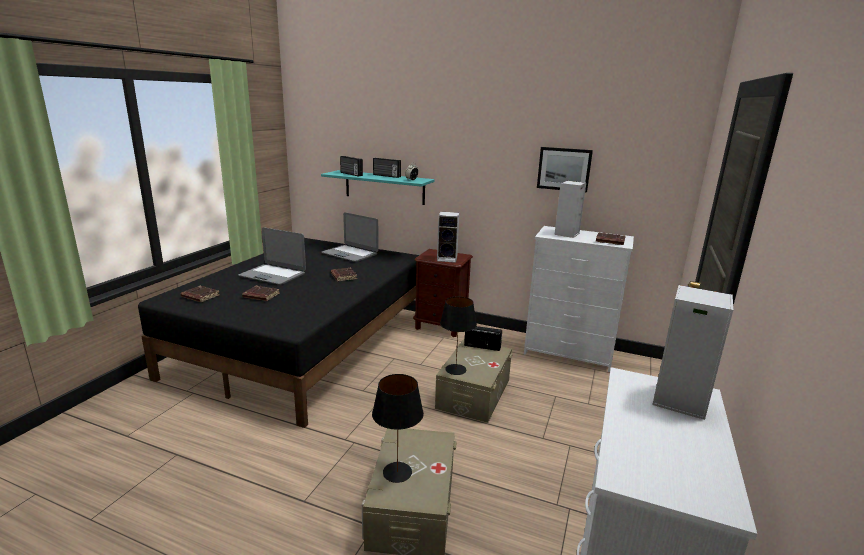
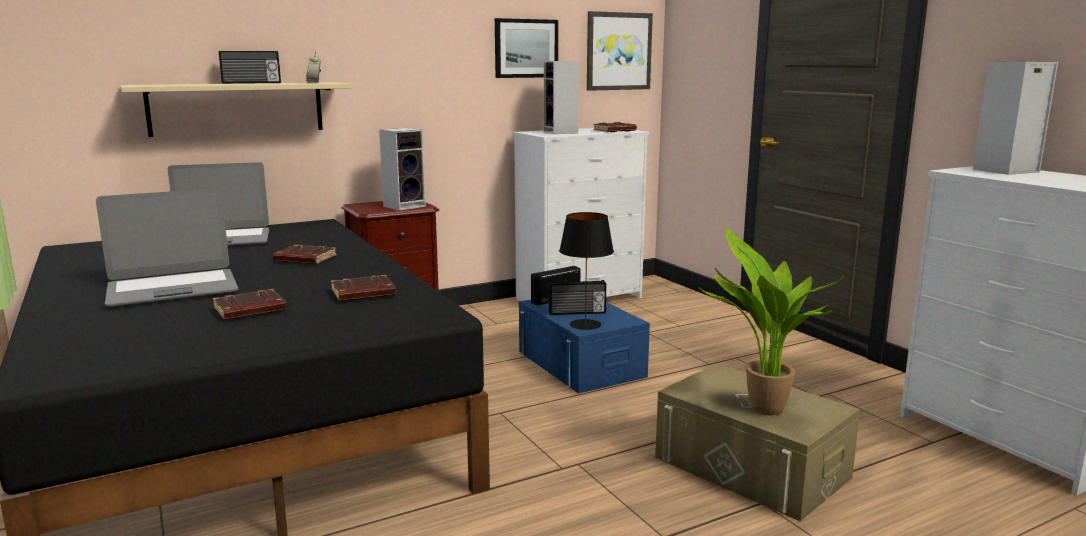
camera: 50 degrees left, 5 degrees down
brown book [181,286,220,302] -> brown book moved to [331,275,396,301]
turquoise shelf [321,170,435,205] -> beige shelf [120,82,352,137]
radio [340,156,363,176] -> radio moved to [549,280,606,315]
black table lamp [372,374,424,483] -> potted plant [700,228,844,415]
beige storage box [435,339,512,423] -> blue storage box [519,300,650,394]
none -> picture [587,11,653,91]

